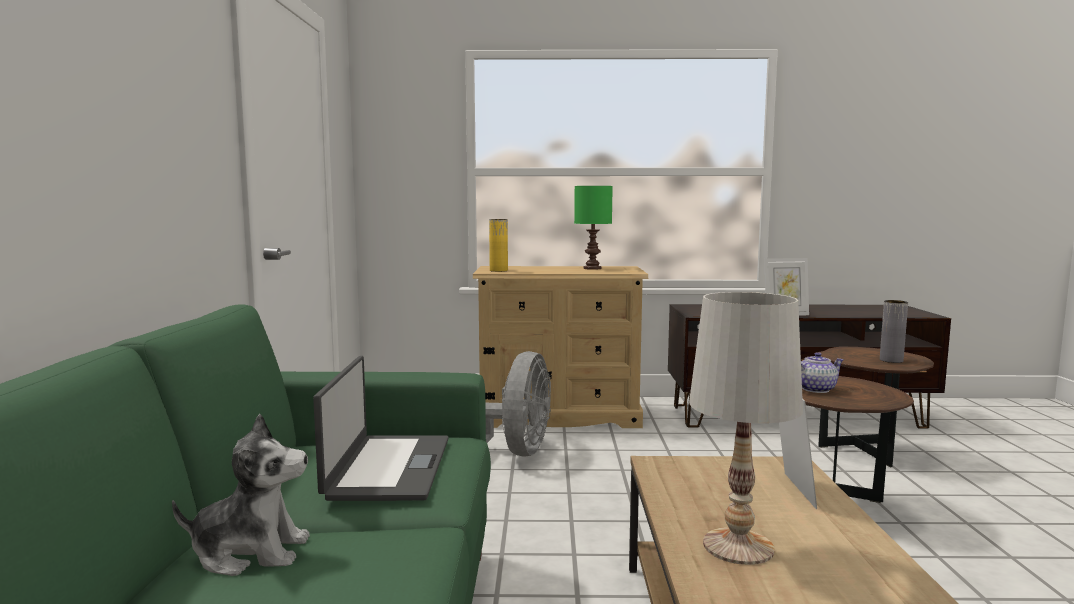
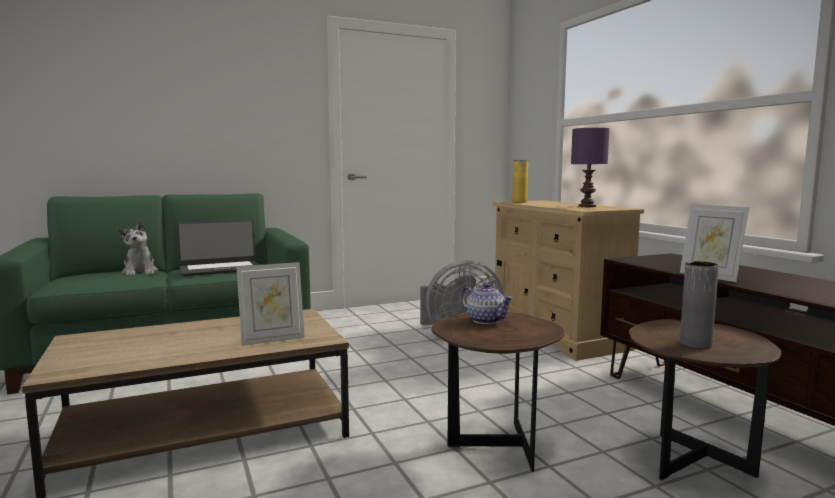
camera: 65 degrees right, 0 degrees up
green table lamp [574,186,613,270] -> purple table lamp [571,128,610,207]
white table lamp [689,292,803,565] -> none

